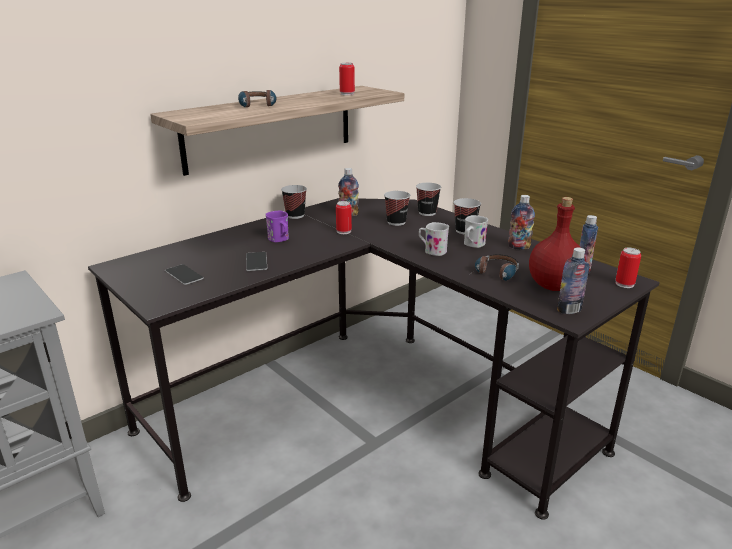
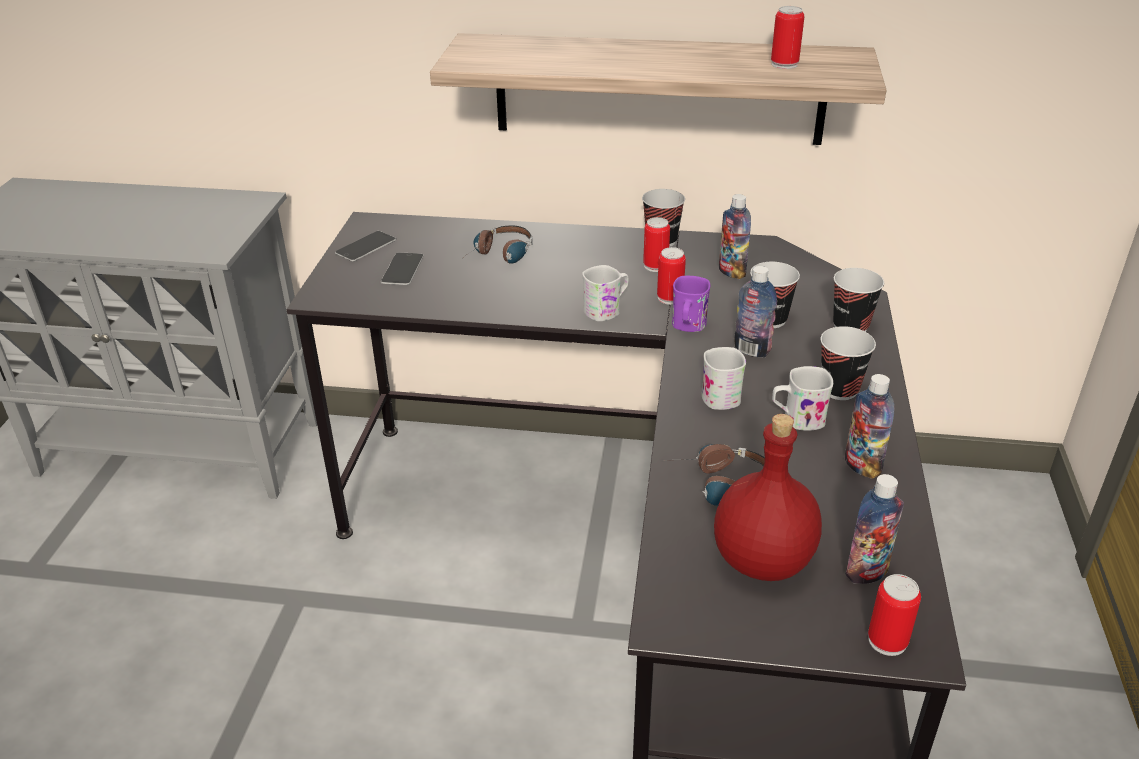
camera: 50 degrees right, 10 degrees up
headphones [238,90,277,107] -> headphones moved to [464,225,533,264]
phone [246,252,268,271] -> phone moved to [335,231,396,262]
purple mug [265,210,289,242] -> purple mug moved to [672,276,710,332]
bottle [557,247,589,314] -> bottle moved to [734,266,777,357]
none -> white mug [582,265,629,321]
none -> can [643,217,670,272]

